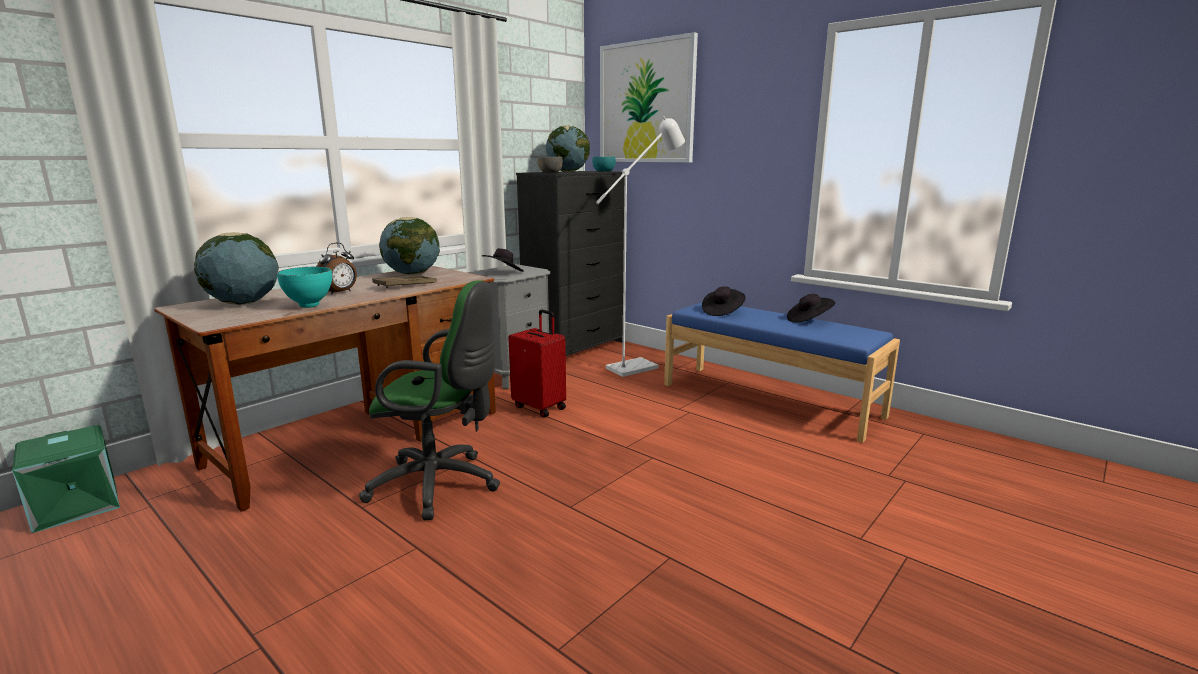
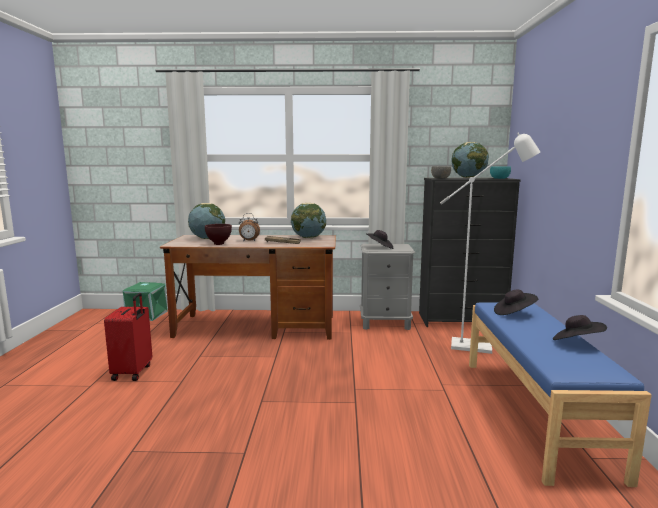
camera: 50 degrees right, 5 degrees down
turquoise bowl [277,267,332,308] -> brown bowl [205,224,232,245]
green office chair [359,280,500,520] -> none
red suitcase [508,310,566,418] -> red suitcase moved to [104,293,152,381]
picture [600,32,698,162] -> none

